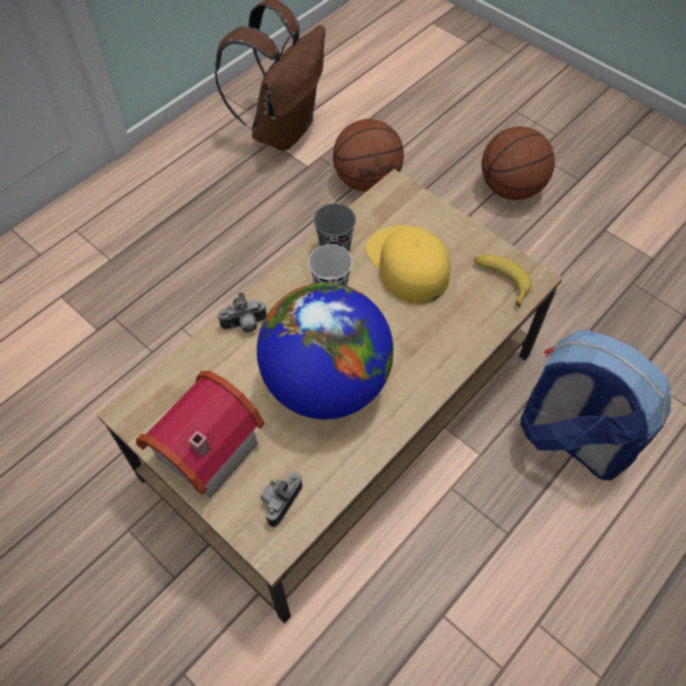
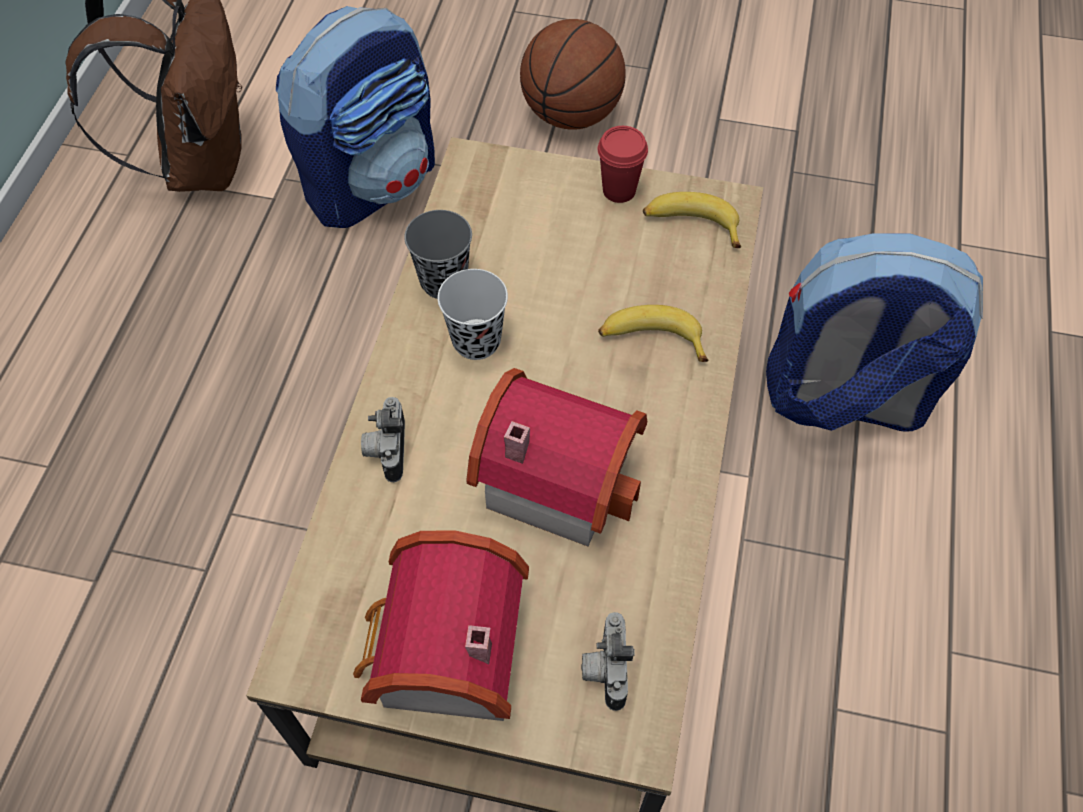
camera: 30 degrees left, 0 degrees up
camera [218,292,267,332] -> camera turned 135 degrees clockwise [361,397,405,482]
globe [257,283,394,419] -> toy house [466,368,647,546]
basketball [333,119,404,192] -> backpack [276,6,435,228]
yellow cap [365,225,451,304] -> none
none -> red cup [597,126,648,203]
none -> banana [598,305,708,362]

